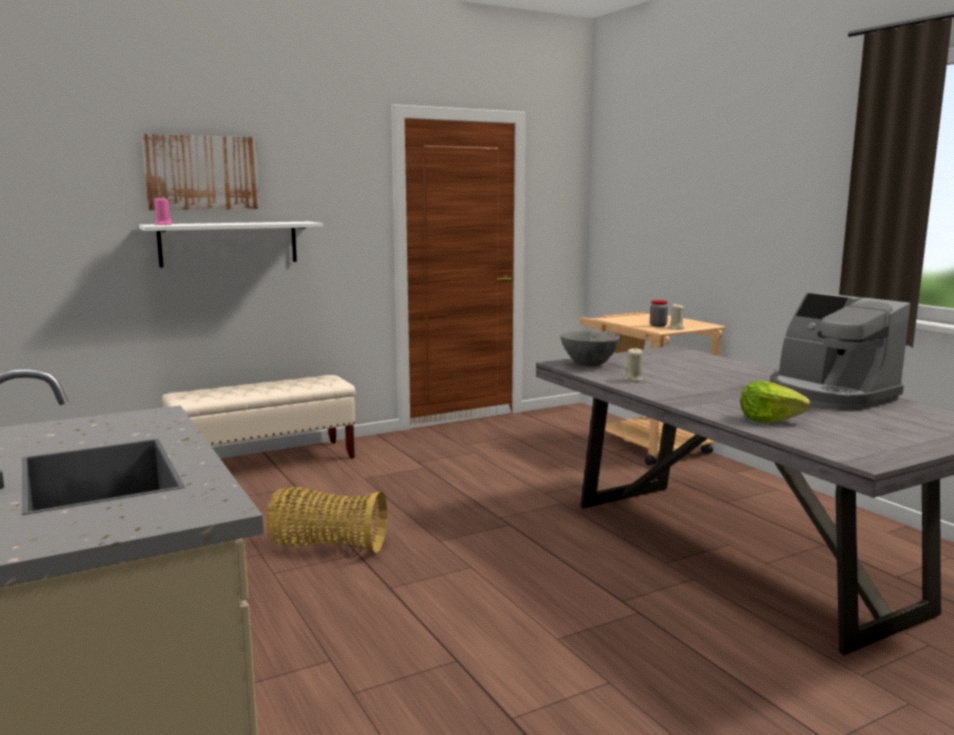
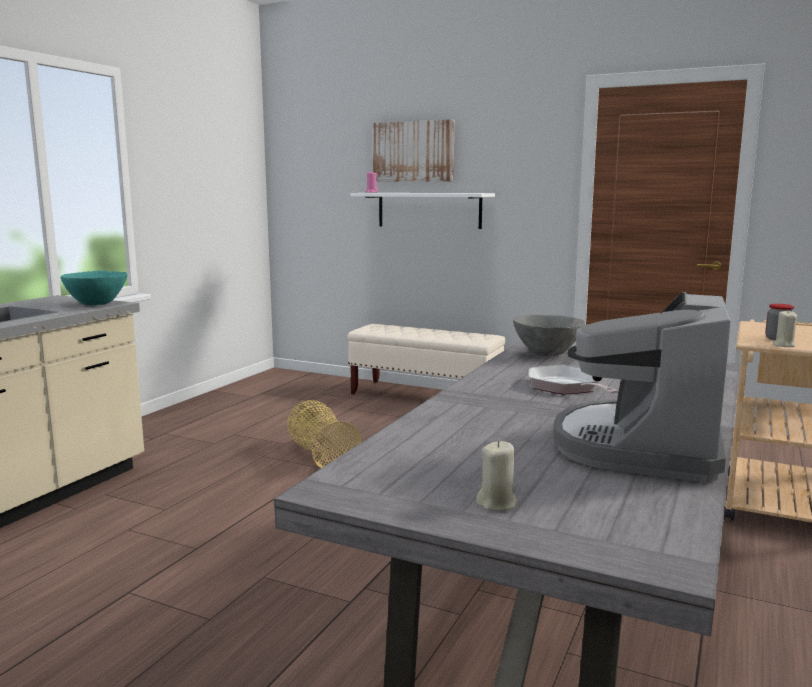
camera: 55 degrees right, 0 degrees up
beige candle [624,348,643,382] -> beige candle moved to [476,441,517,511]
lettuce [741,381,811,423] -> none
none -> turquoise bowl [60,270,128,305]
none -> frying pan [528,365,619,395]

